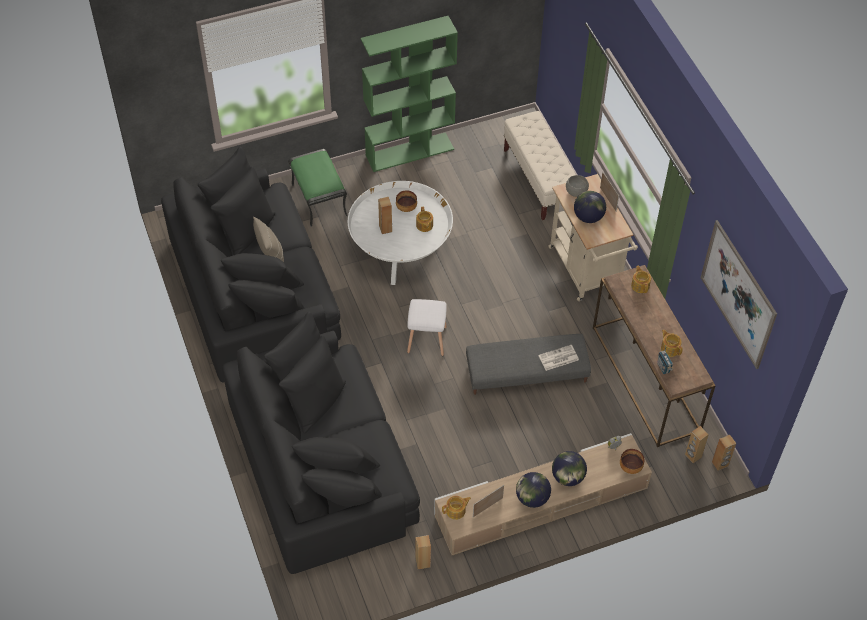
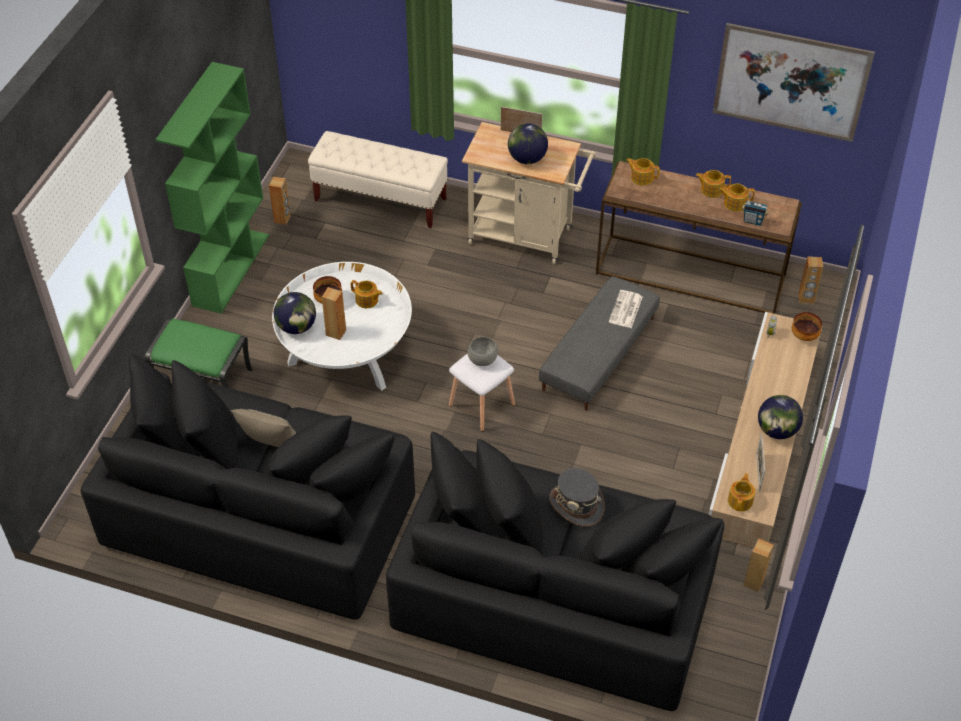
camera: 50 degrees left, 5 degrees down
globe [552,451,587,486] -> globe moved to [274,292,316,334]
grey bowl [566,175,589,197] -> grey bowl moved to [467,336,498,366]
brown speaker [712,434,736,471] -> brown speaker moved to [269,177,291,225]
none -> grey hat [549,468,605,527]
none -> teapot [696,170,731,198]

